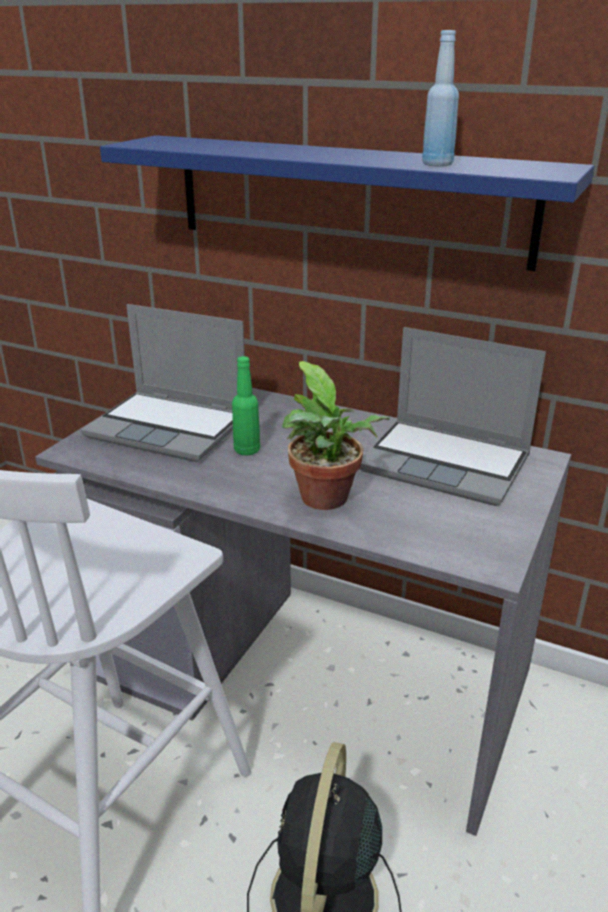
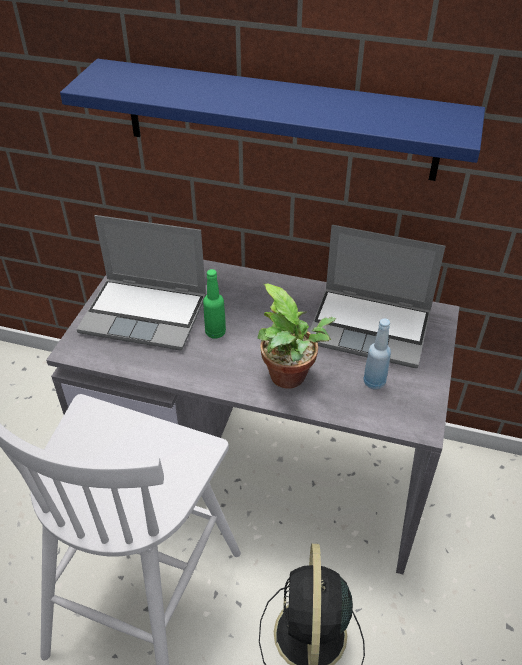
camera: 10 degrees left, 15 degrees up
blue bottle [422,30,459,167] -> blue bottle moved to [363,318,391,390]

